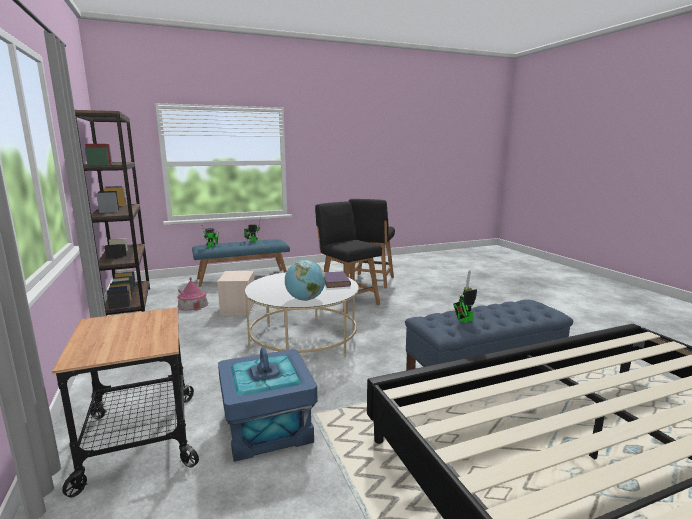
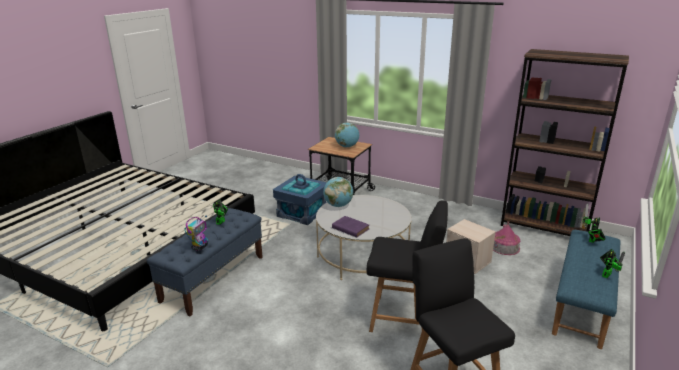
camera: 140 degrees right, 10 degrees up
none -> toy robot [185,215,208,251]
none -> globe [335,122,359,148]

